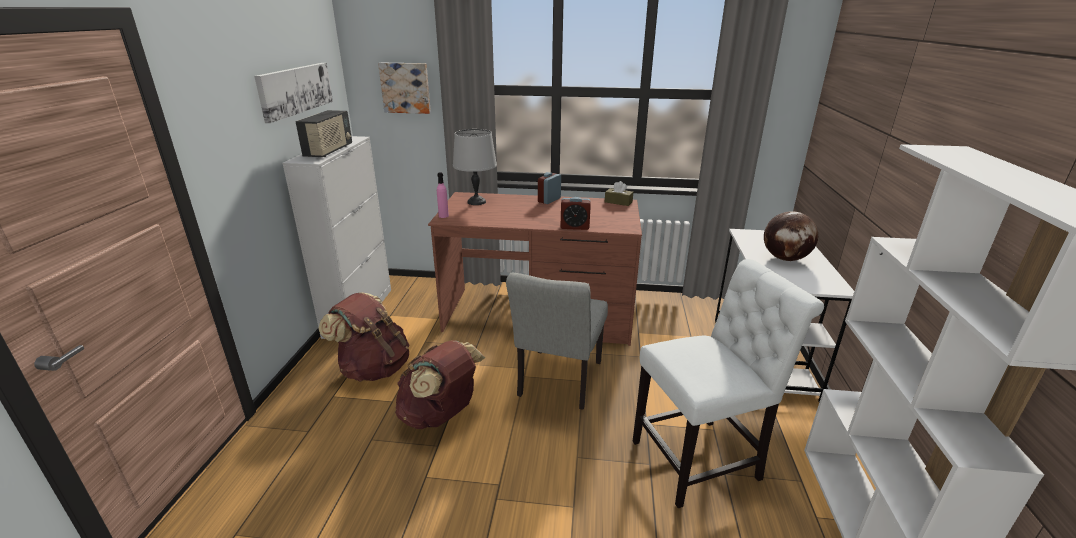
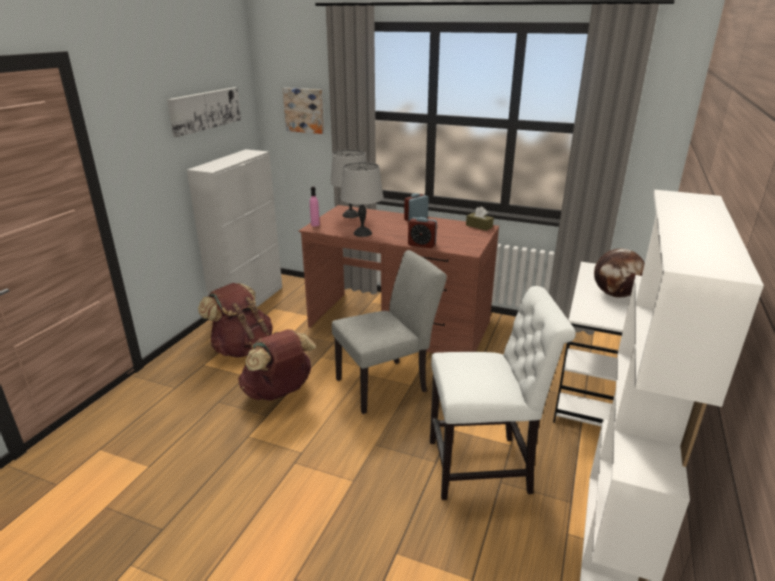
camera: 15 degrees right, 0 degrees up
radio [295,110,352,157] -> none
grey chair [506,273,608,410] -> grey chair turned 150 degrees counterclockwise [332,250,447,414]
none -> grey table lamp [340,162,383,237]

